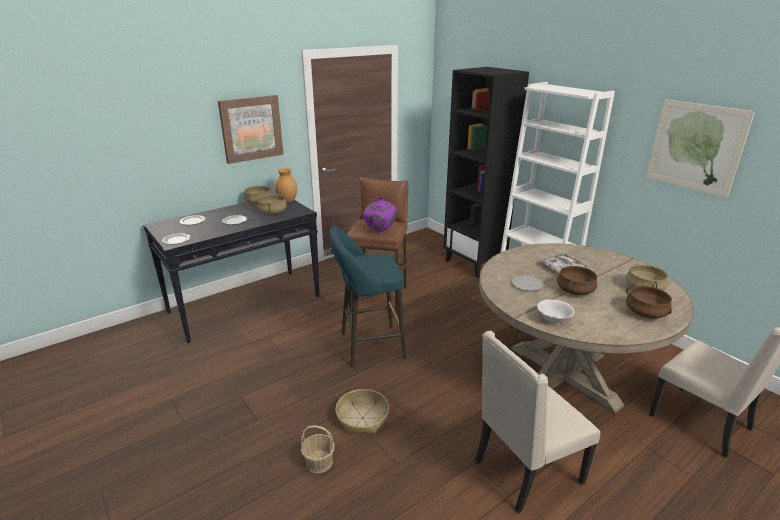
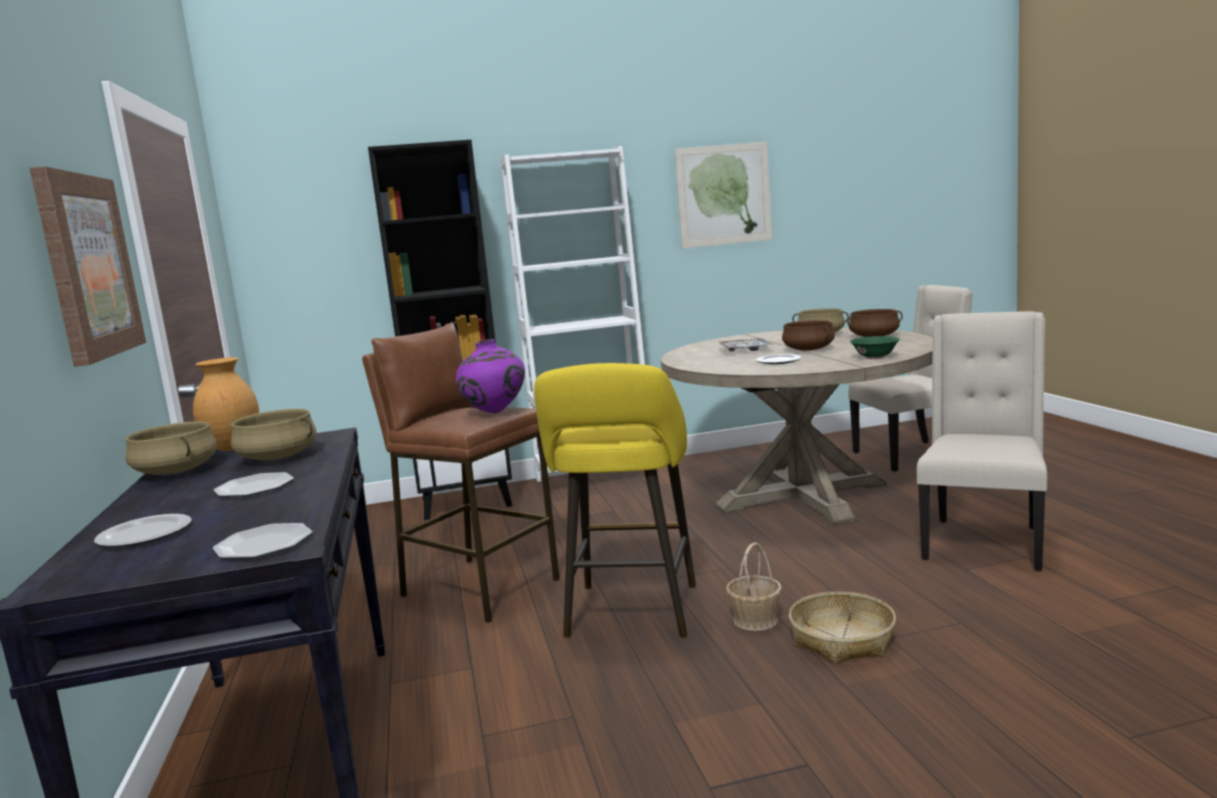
camera: 65 degrees left, 15 degrees down
basket [301,425,335,473] -> basket moved to [726,542,782,631]
turquoise stool [329,226,407,367] -> yellow stool [534,363,696,638]
beige chair [475,330,600,513] -> beige chair turned 150 degrees counterclockwise [917,311,1047,571]
white bowl [537,299,575,324] -> green bowl [850,336,900,359]

